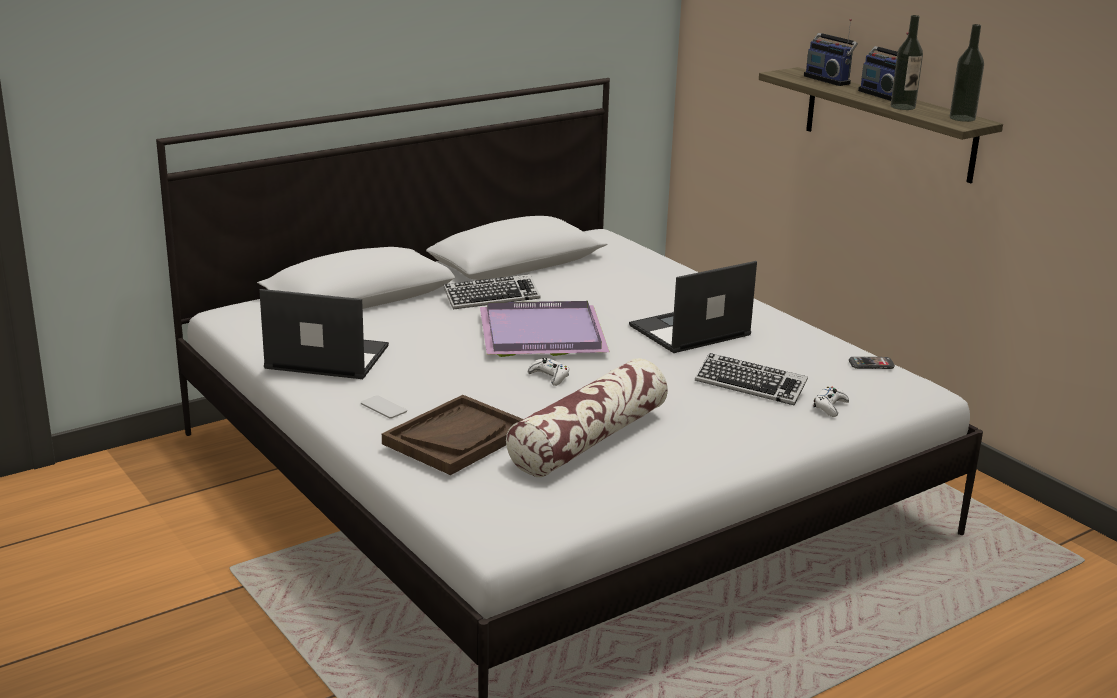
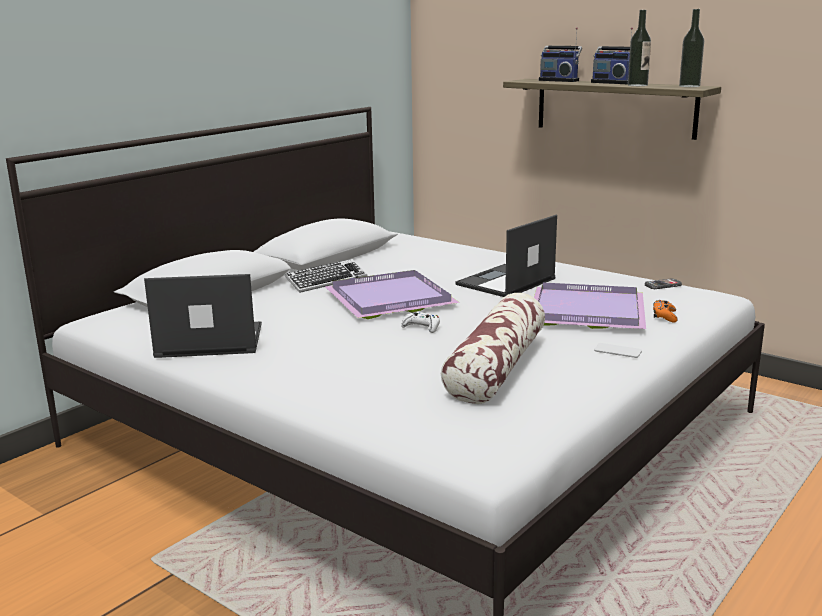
camera: 15 degrees left, 5 degrees down
phone [361,395,407,418] -> phone moved to [594,343,642,358]
brown tray [382,395,523,475] -> none
keyboard [695,353,808,405] -> purple tray [534,283,646,329]
white game controller [813,386,849,417] -> orange game controller [653,300,678,322]

